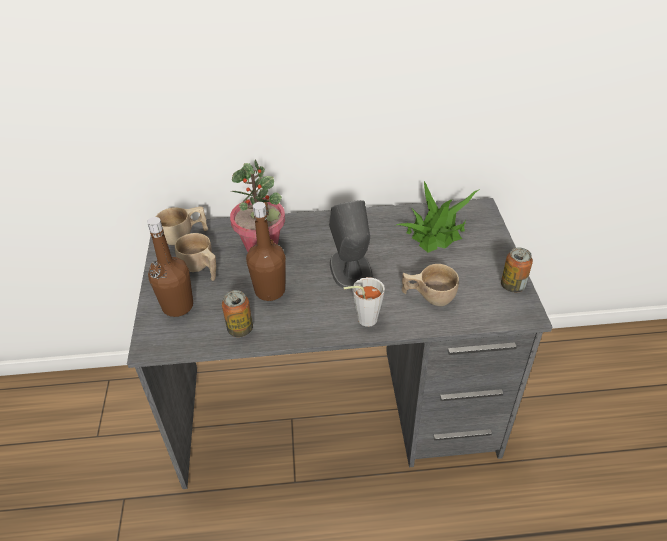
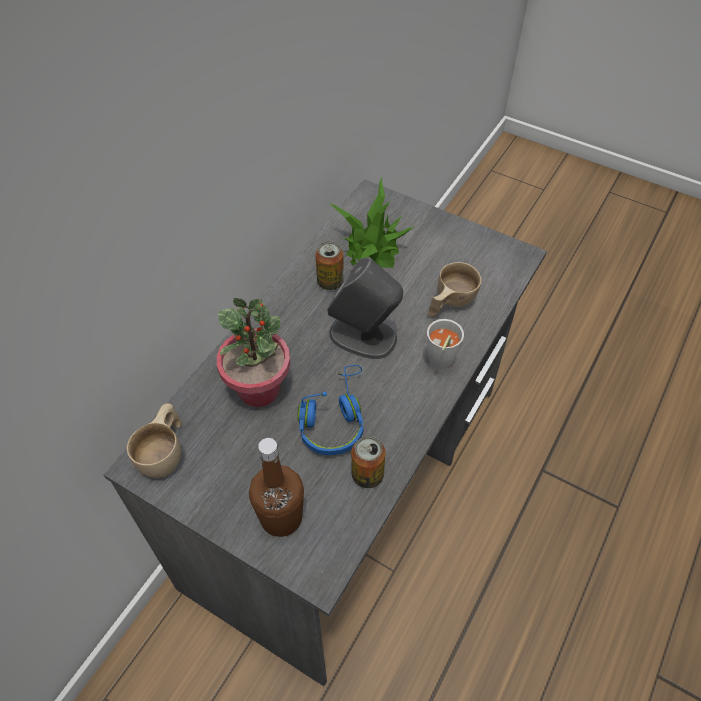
camera: 55 degrees left, 10 degrees up
beige cup [175,233,216,281] -> none
brown bottle [246,202,286,301] -> blue headphones [297,365,364,455]
can [501,247,533,293] -> can moved to [315,241,344,290]

